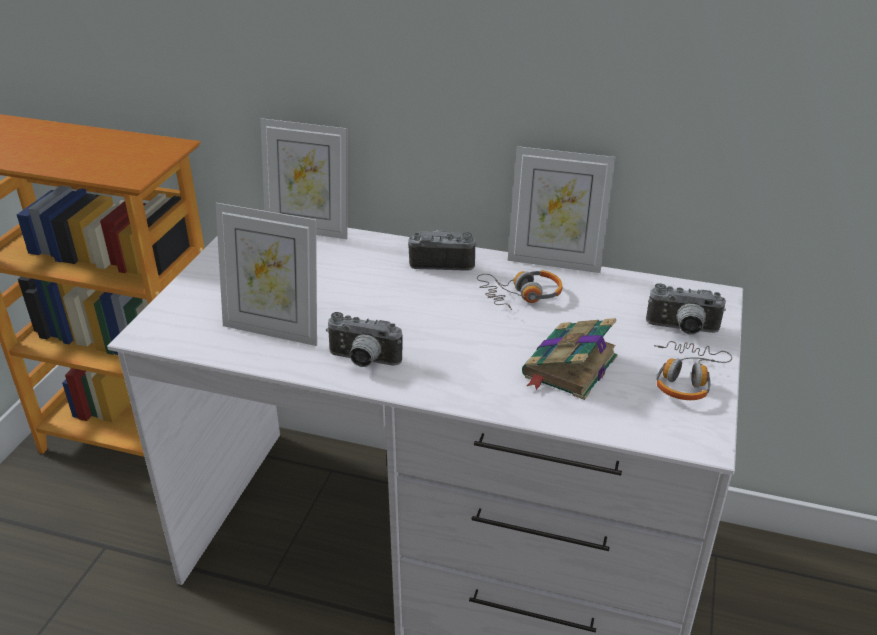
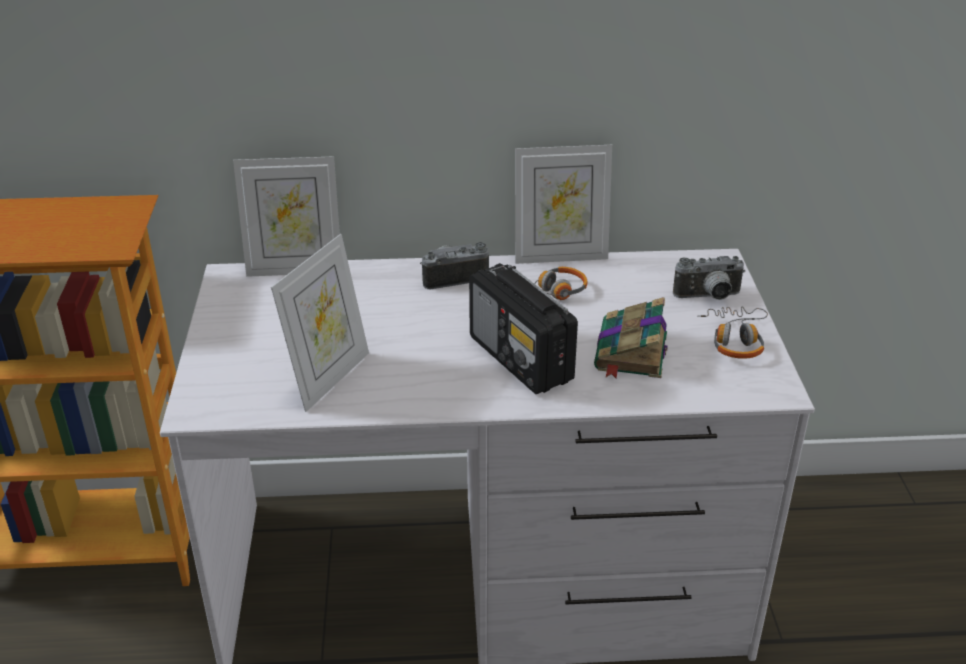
camera: 20 degrees left, 0 degrees up
picture frame [216,203,317,346] -> picture frame turned 60 degrees counterclockwise [271,234,369,412]
camera [326,312,403,367] -> none
none -> radio [469,263,578,394]

